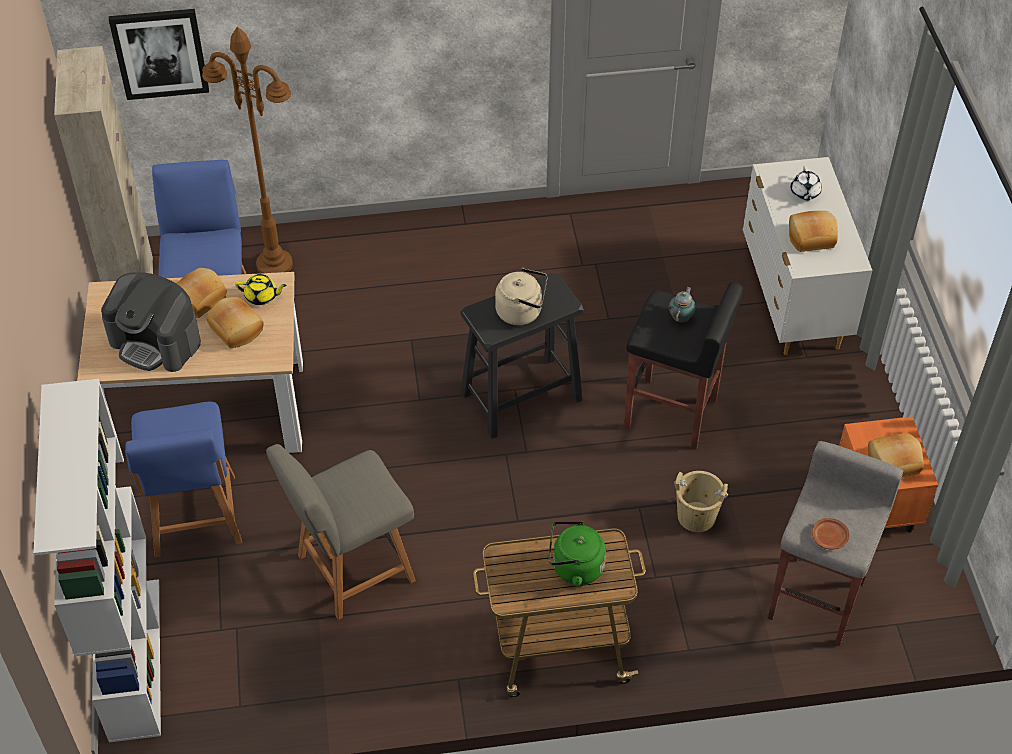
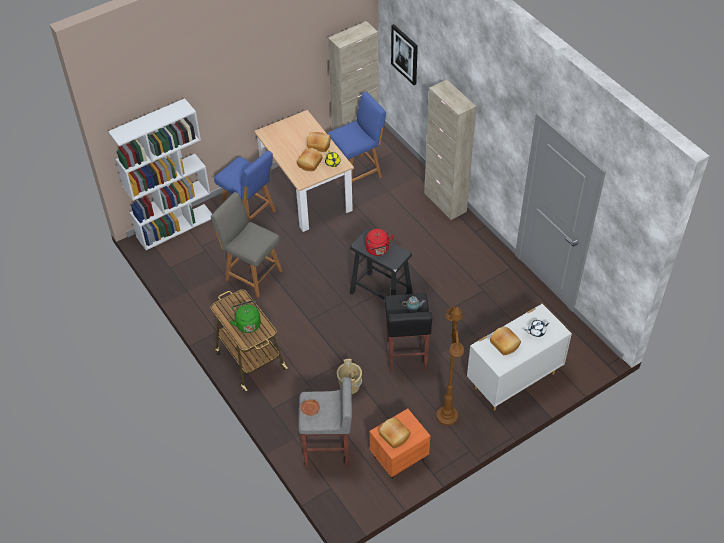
camera: 65 degrees right, 0 degrees up
coffee machine [101,273,201,372] -> none
blue chair [125,402,242,557] -> blue chair turned 105 degrees counterclockwise [214,151,276,222]
brown floor lamp [202,27,293,273] -> brown floor lamp moved to [436,306,464,426]
beige kettle [495,268,548,325] -> red kettle [365,229,394,256]
none -> beige cabinet [424,80,476,220]

